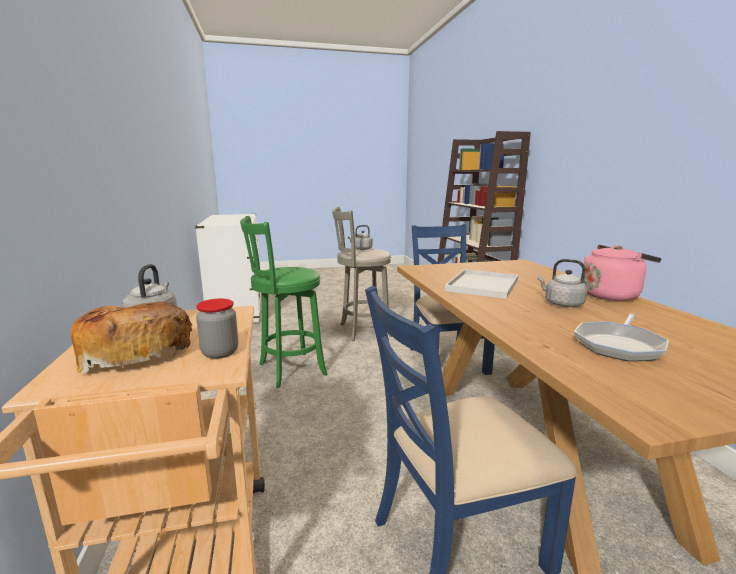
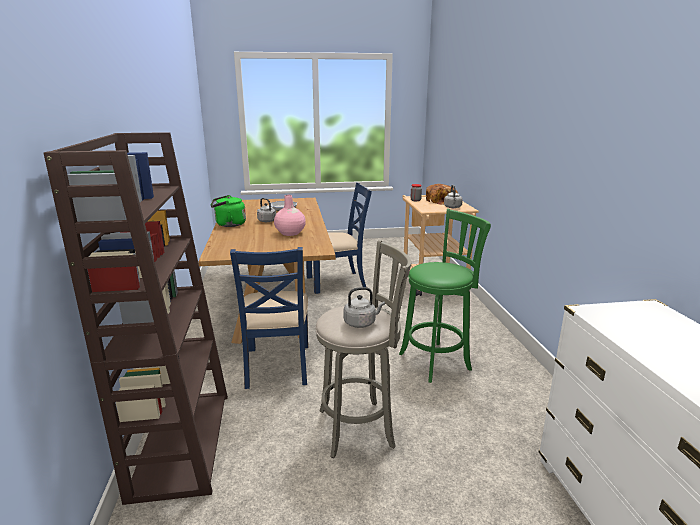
camera: 175 degrees left, 5 degrees up
white tray [445,269,518,299] -> pink vase [274,195,306,236]
pink kettle [583,245,661,301] -> green kettle [211,195,246,227]

